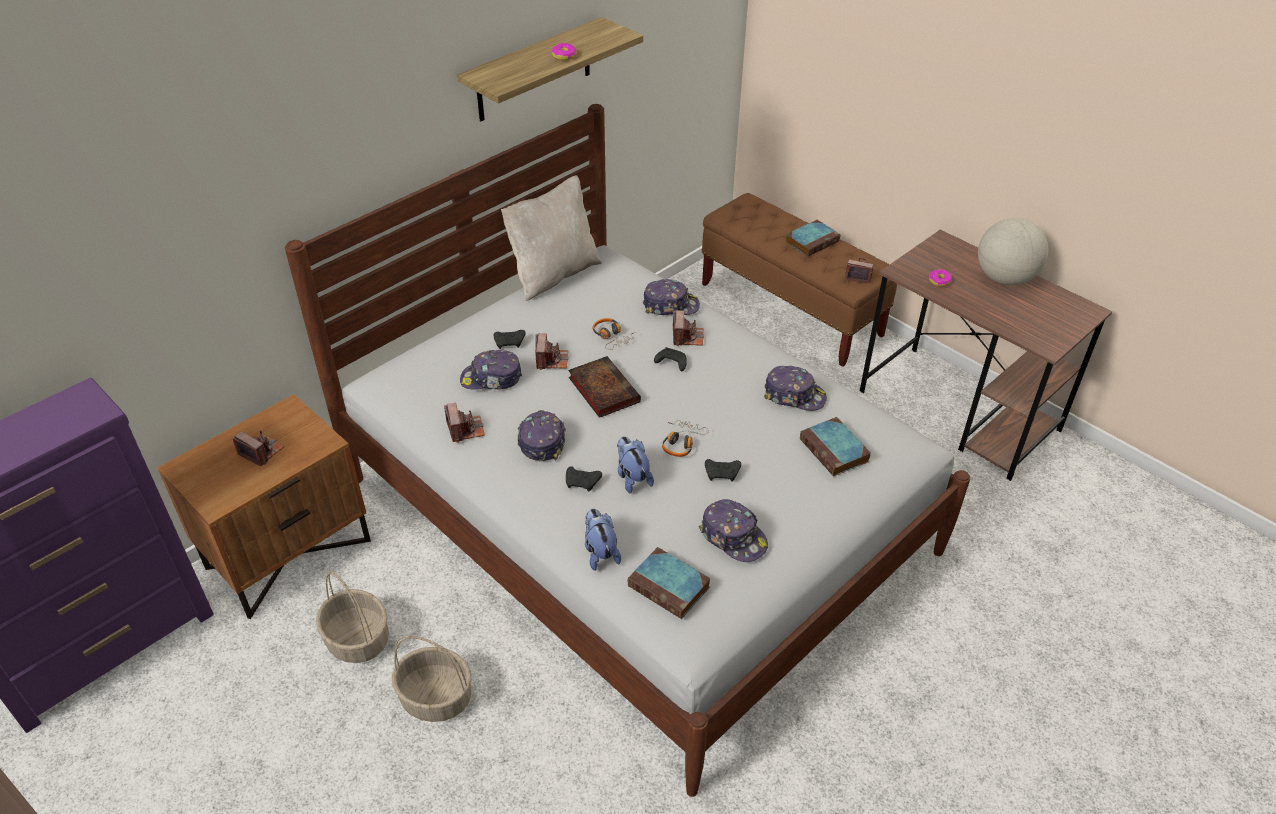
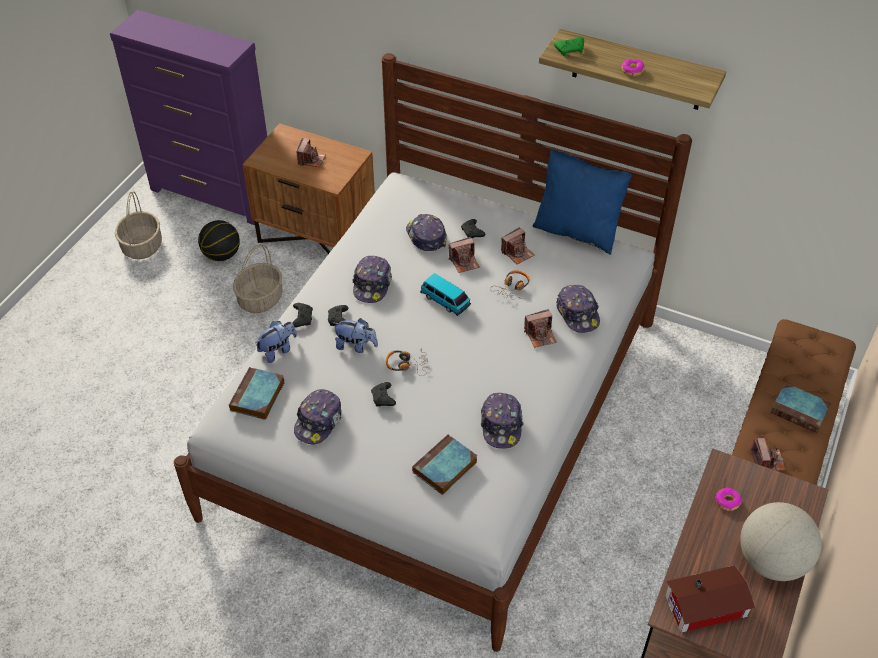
camera: 70 degrees right, 5 degrees up
basket [392,636,472,722] -> basket moved to [115,191,162,260]
camera [444,403,485,443] -> camera moved to [501,227,535,264]
beige pillow [501,175,602,301] -> blue pillow [532,148,632,255]
cap [518,410,566,462] -> cap turned 120 degrees clockwise [352,256,392,303]
book [568,356,641,418] -> toy car [420,273,471,316]
plush toy [617,436,654,494] -> plush toy turned 60 degrees clockwise [333,318,378,353]
black game controller [654,347,687,371] -> black game controller moved to [292,303,313,327]
none -> basketball [198,220,240,261]
none -> green game controller [554,37,584,56]
none -> toy house [665,565,755,633]

